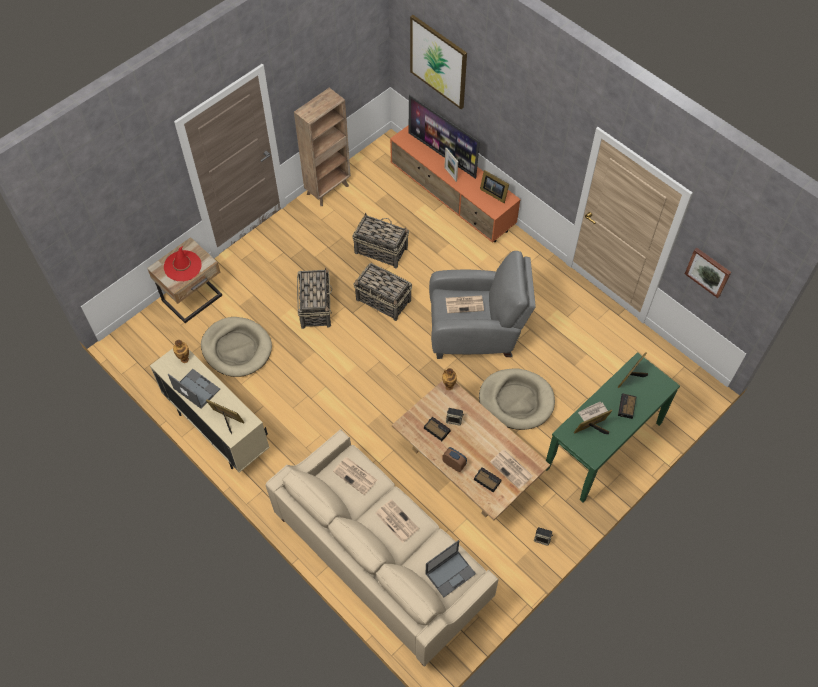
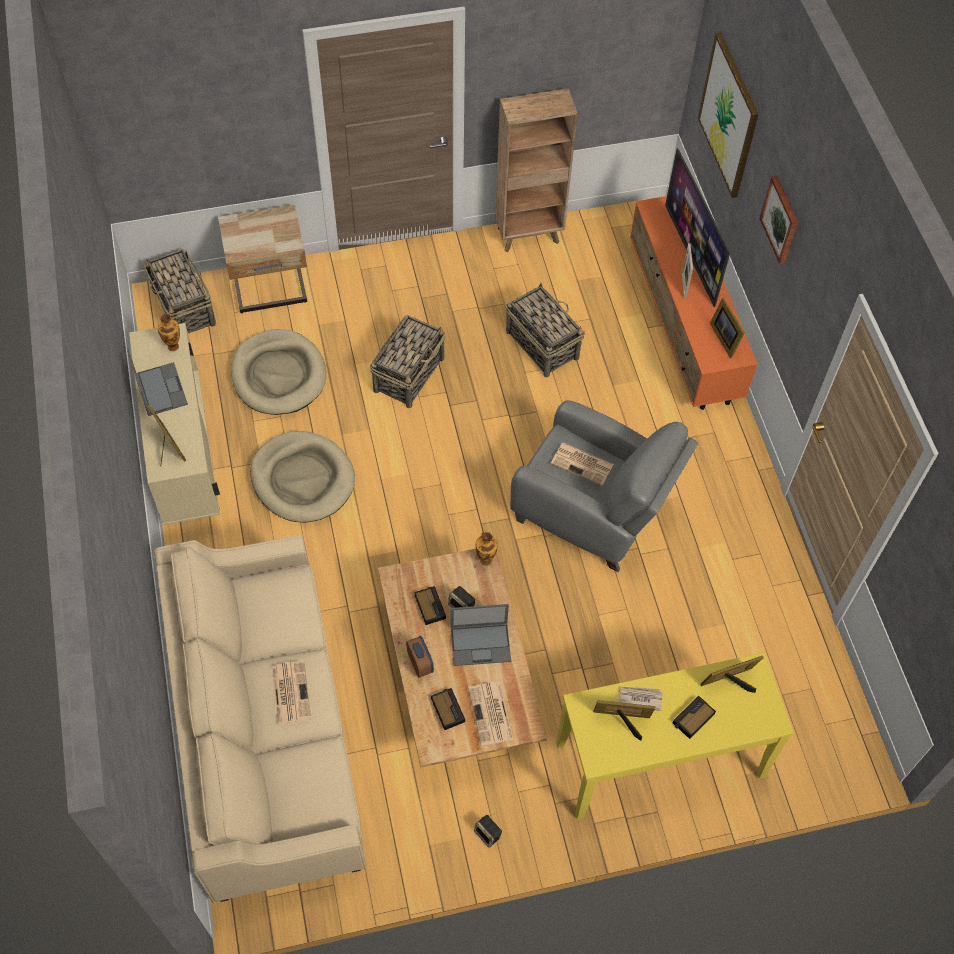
camera: 30 degrees right, 0 degrees up
red hat [164,246,202,281] -> none
newspaper [333,457,377,495] -> none
basket [353,263,412,321] -> basket moved to [143,249,216,333]
laptop [425,540,476,597] -> laptop moved to [450,604,511,666]
beige dog bed [479,369,555,430] -> beige dog bed moved to [250,431,355,522]
green console table [546,352,680,502] -> yellow console table [556,653,794,819]
picture [685,248,731,298] -> picture moved to [760,176,798,264]

